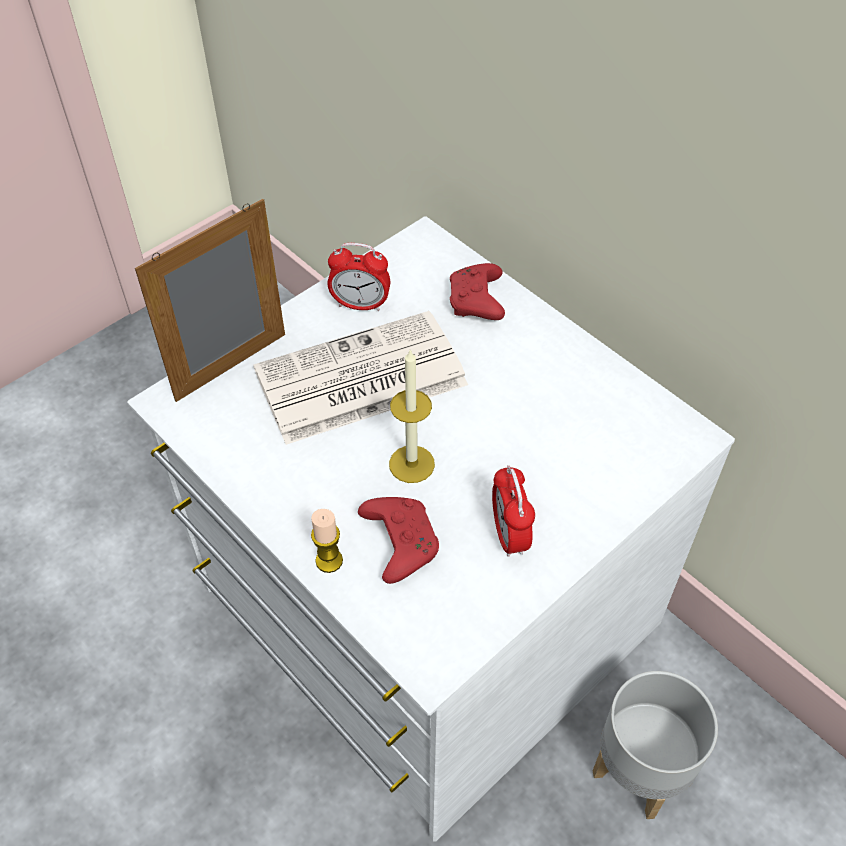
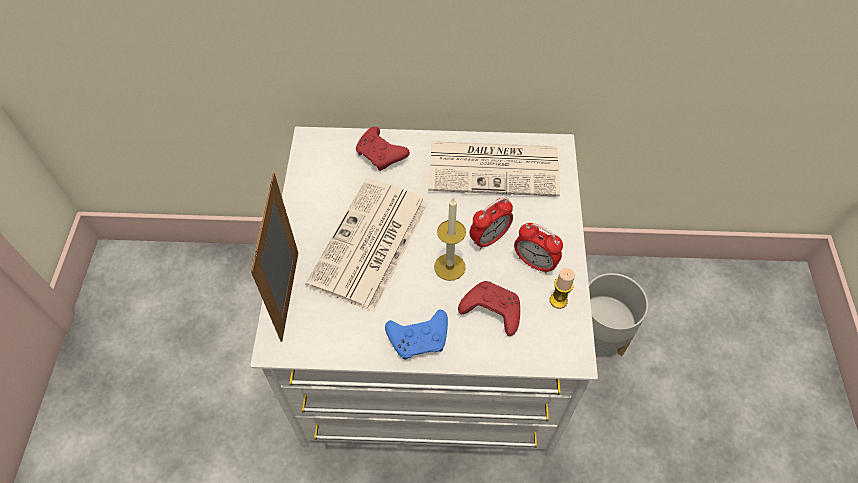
camera: 45 degrees left, 5 degrees up
candle [311,509,343,573] -> candle moved to [550,268,575,309]
alarm clock [328,243,390,311] -> alarm clock moved to [470,198,513,250]
none -> blue game controller [385,309,448,360]
none -> newspaper [428,141,560,197]

